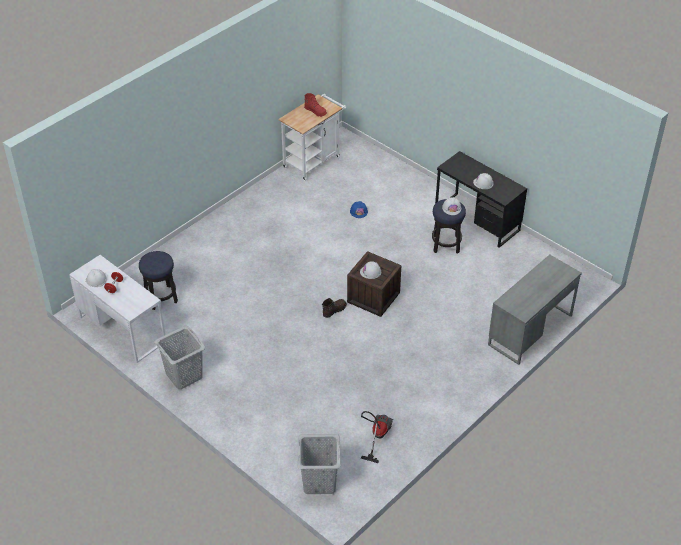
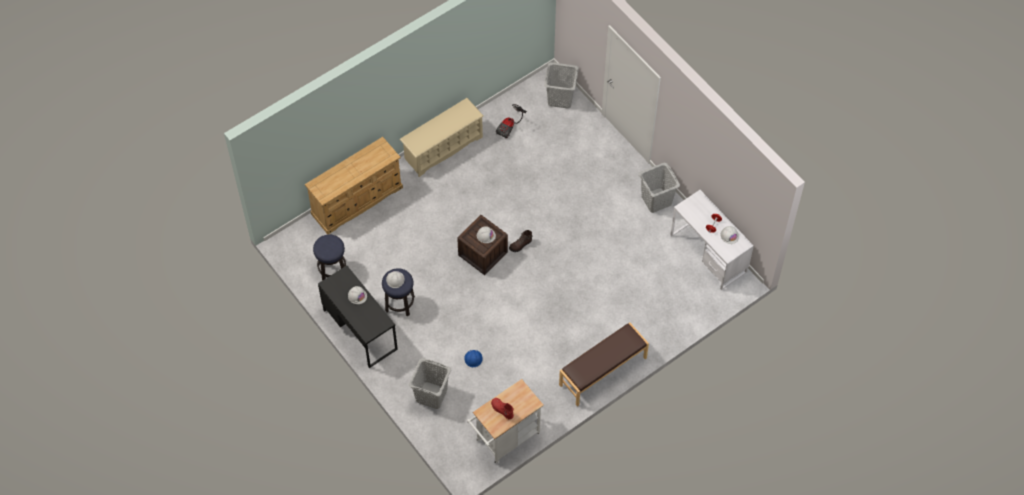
camera: 170 degrees left, 15 degrees up
stool [139,251,178,310] -> stool moved to [313,235,346,281]
grey desk [488,254,582,365] -> beige dresser [305,137,403,235]
none -> beige shoe rack [400,98,483,177]
none -> grey laundry basket [409,358,451,409]
none -> brown bench [559,323,649,407]

